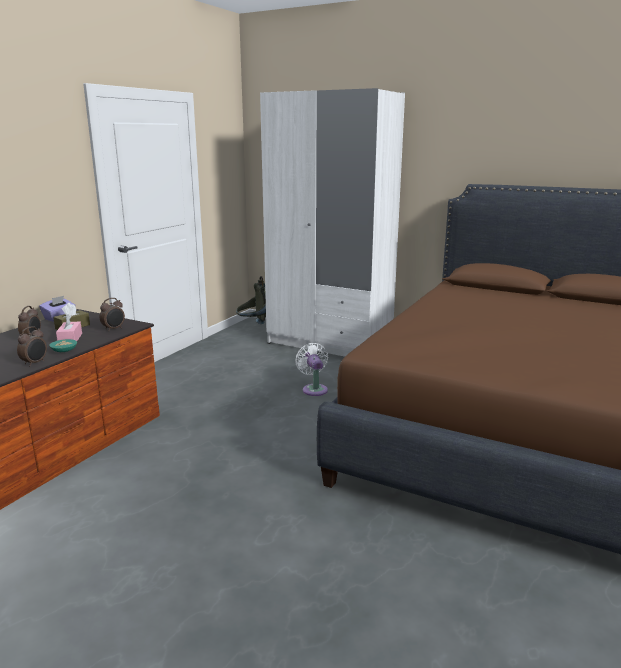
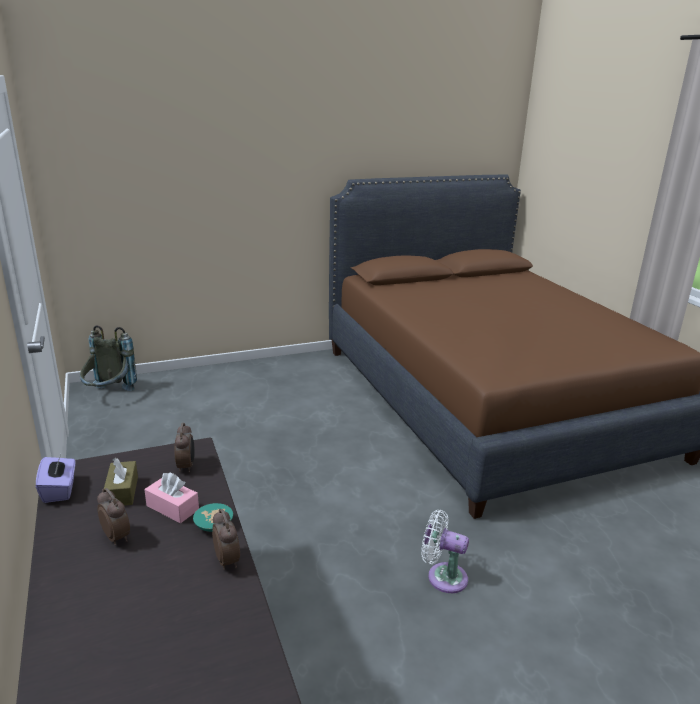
camera: 50 degrees left, 5 degrees up
white wardrobe [260,88,405,357] -> none
white fan [295,343,328,396] -> white fan moved to [421,510,469,593]

